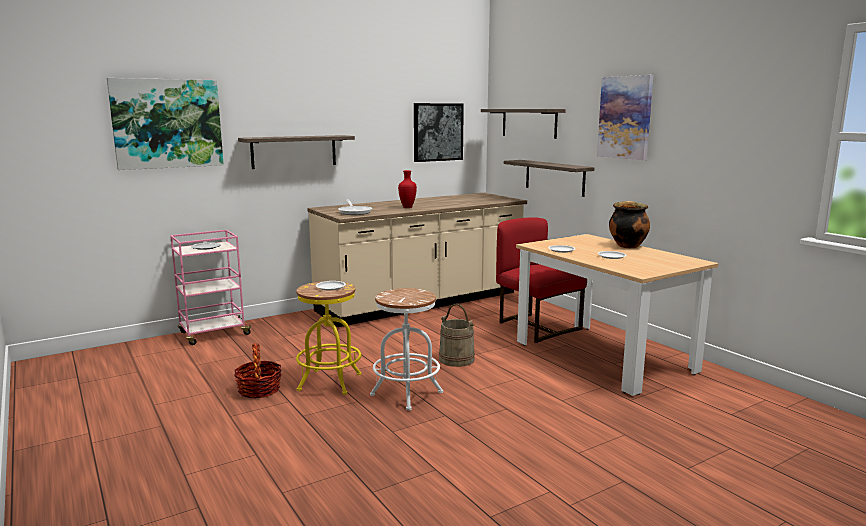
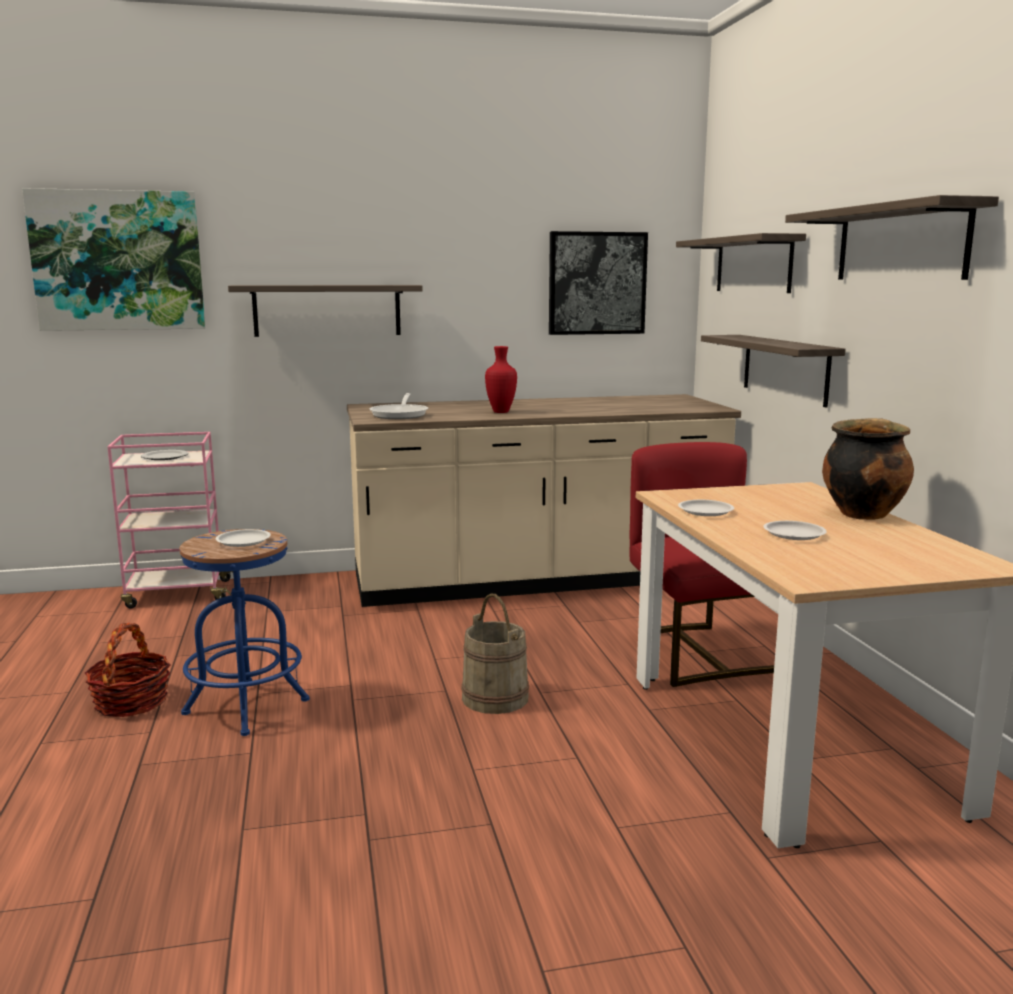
camera: 20 degrees right, 0 degrees up
yellow stool [296,281,361,395] -> blue stool [180,529,310,736]
white stool [370,288,443,410] -> none
picture [597,75,653,160] -> shelf [785,195,999,280]

